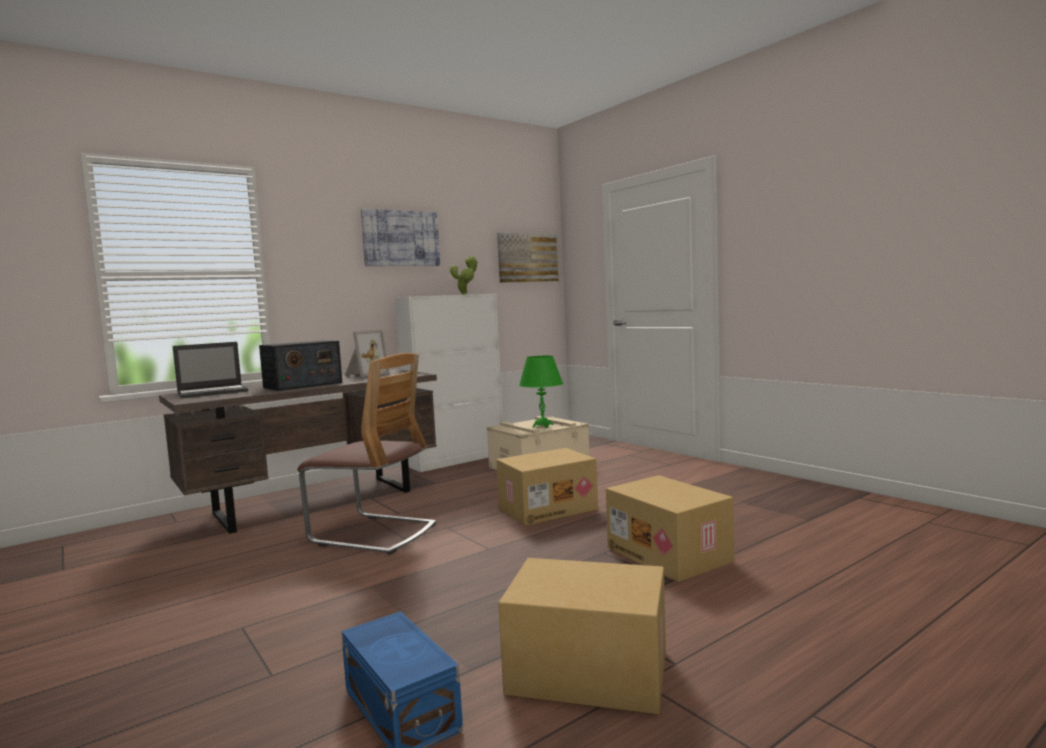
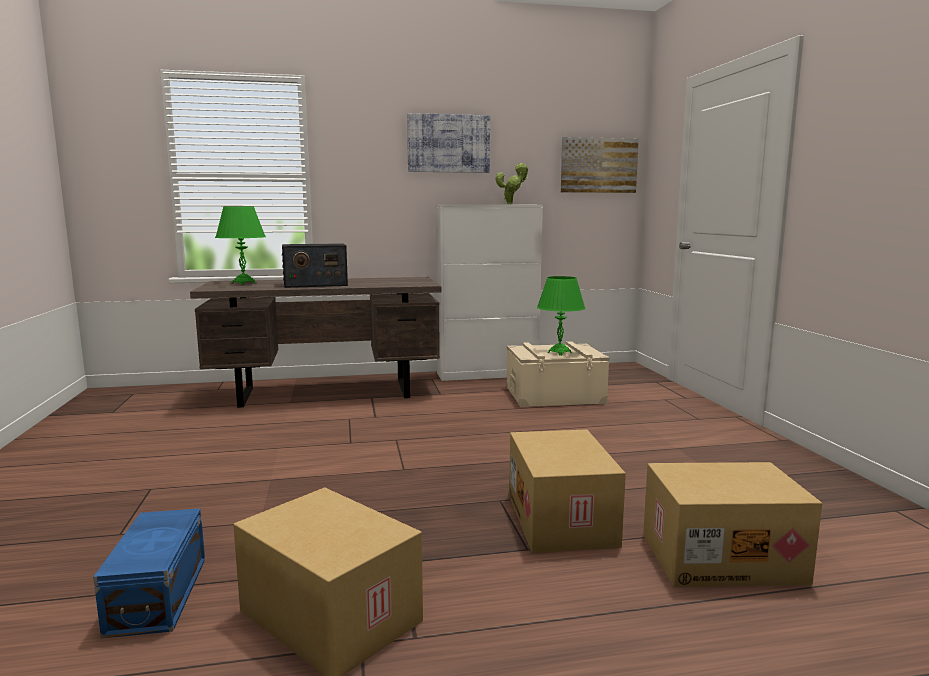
camera: 25 degrees right, 5 degrees up
laptop [173,342,248,398] -> green table lamp [215,206,266,285]
chair [297,353,436,555] -> none
picture frame [344,330,390,377] -> none
cardboard box [496,448,598,526] -> cardboard box moved to [643,462,822,587]

